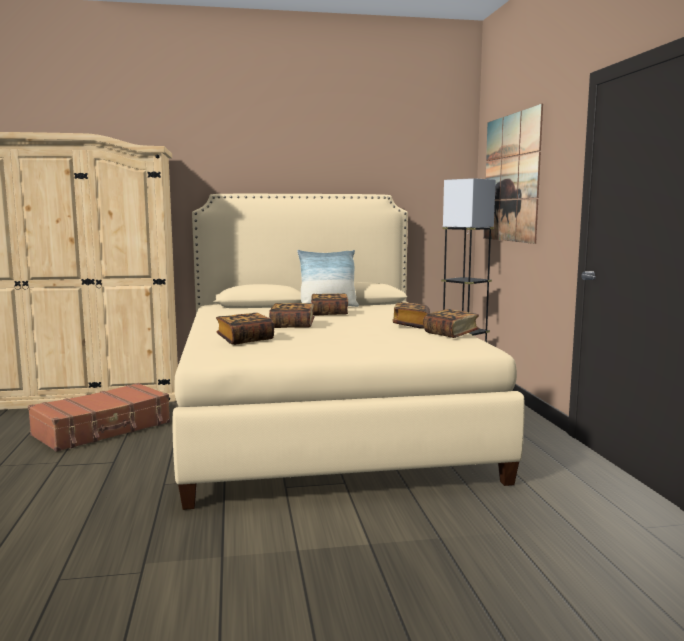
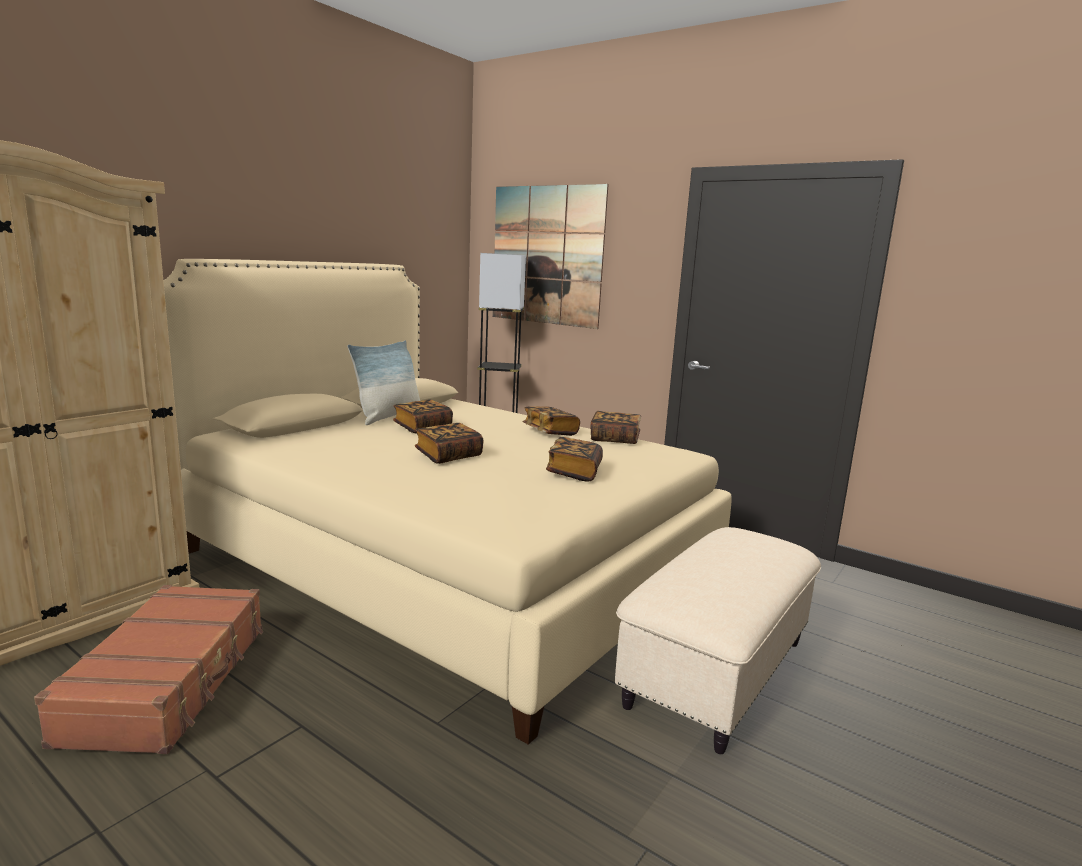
camera: 45 degrees left, 5 degrees up
book [216,313,275,345] -> book moved to [546,437,603,481]
none -> beige ottoman [615,527,821,754]

